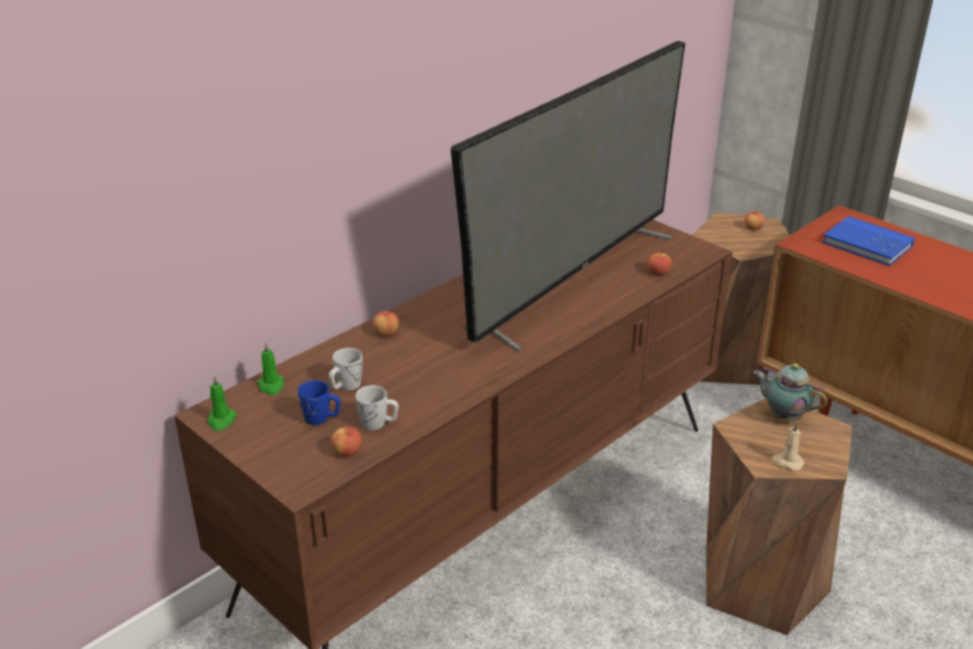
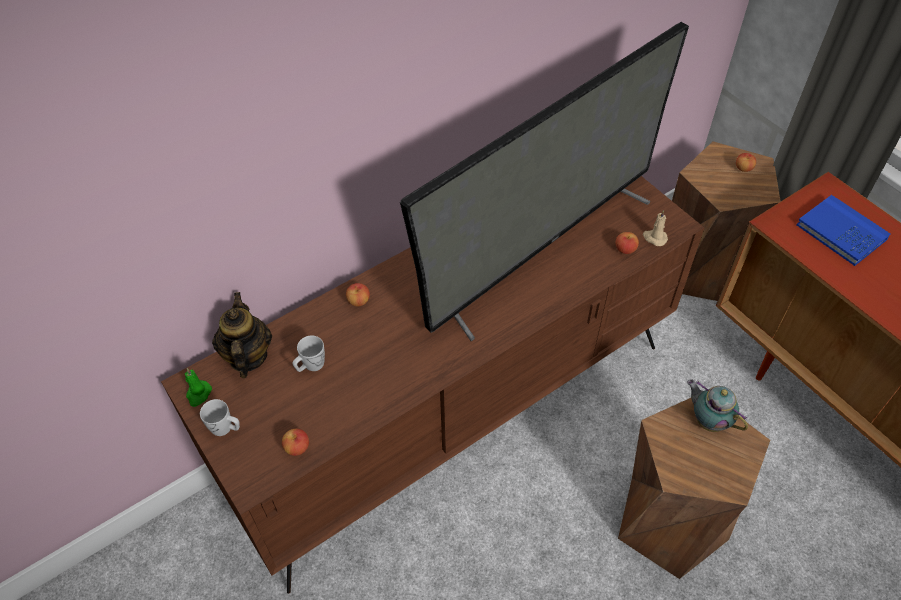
camera: 10 degrees right, 20 degrees up
green candle [257,342,284,395] -> teapot [212,292,272,378]
blue mug [298,380,341,425] -> none
white mug [355,385,399,431] -> white mug moved to [200,399,240,436]
beige candle [771,422,804,471] -> beige candle moved to [643,210,668,246]

